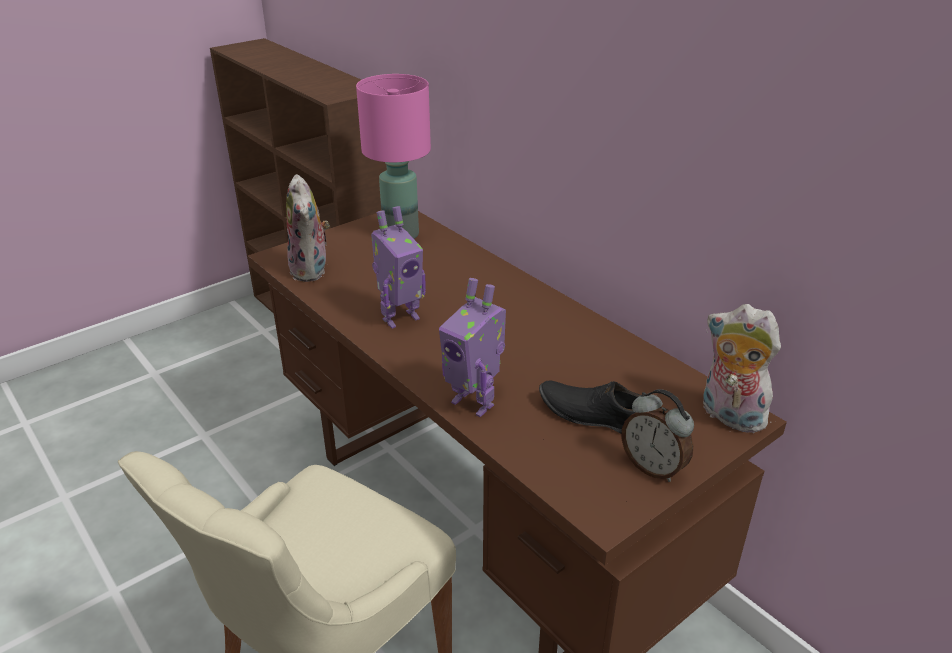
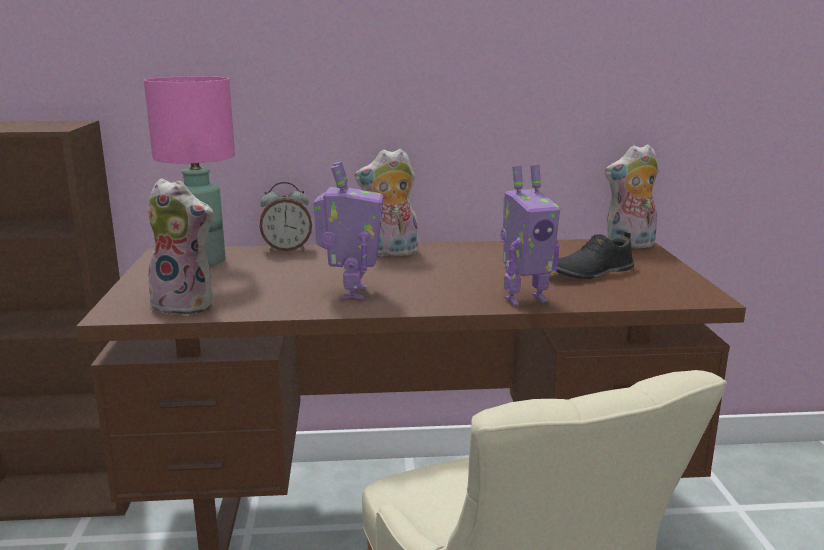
camera: 55 degrees left, 15 degrees down
alarm clock [621,389,694,482] -> alarm clock moved to [260,182,312,251]
none -> plush toy [355,149,419,258]

